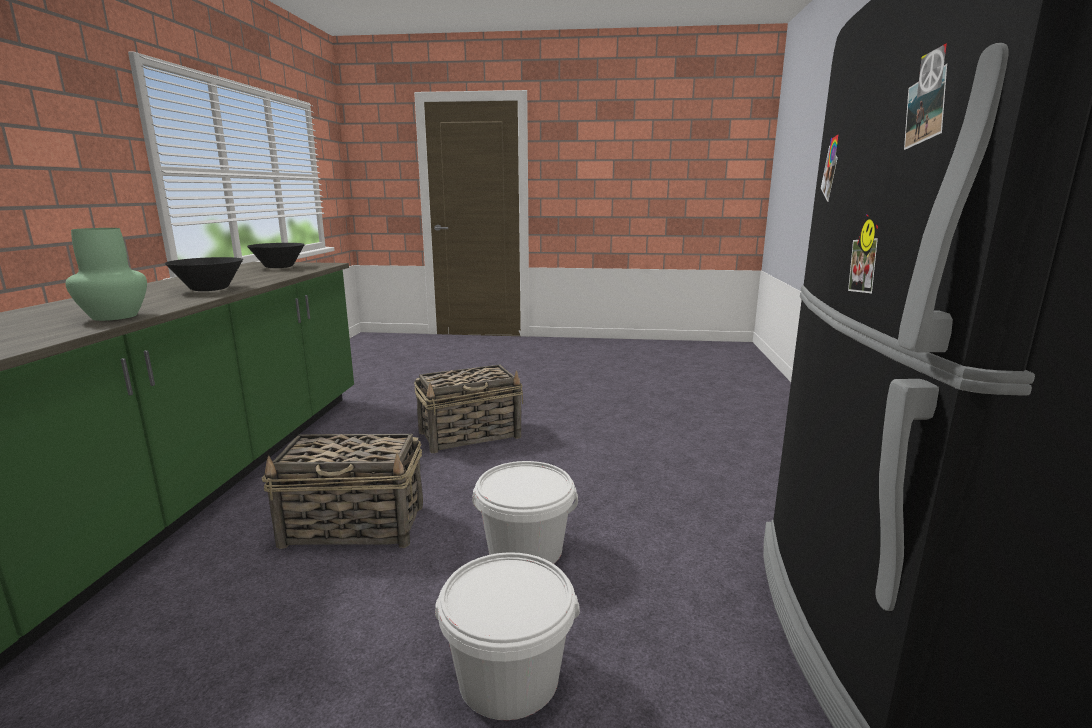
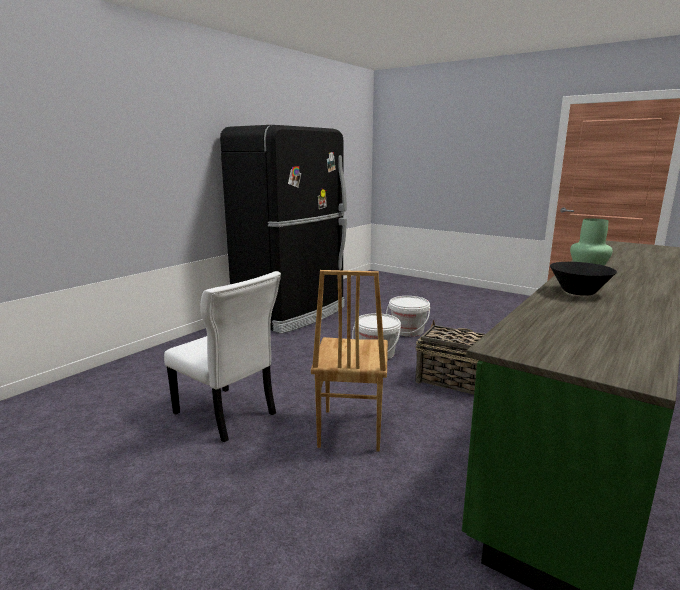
camera: 150 degrees left, 0 degrees up
black bowl [247,243,305,268] -> none
basket [414,364,523,453] -> brown chair [311,270,388,452]
none -> white chair [164,271,281,442]

